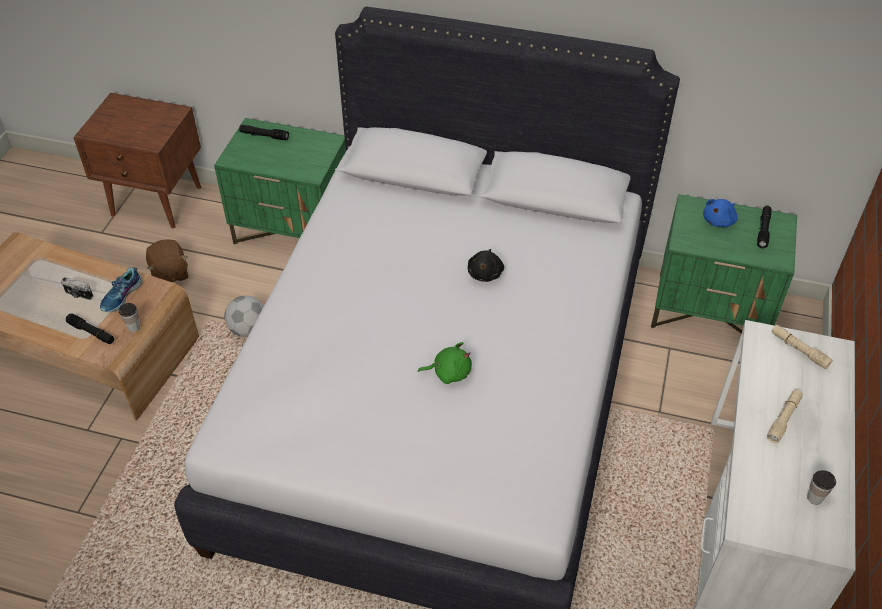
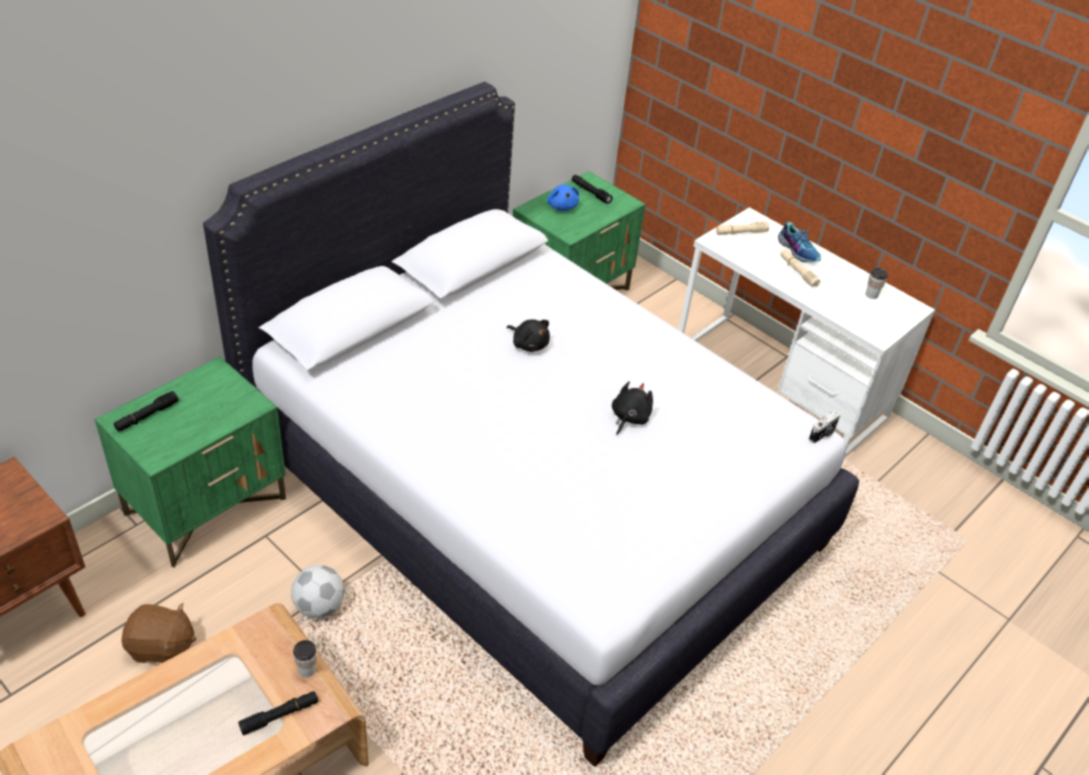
camera: 65 degrees left, 5 degrees down
camera [61,277,93,300] -> camera moved to [809,411,840,443]
shoe [100,267,143,312] -> shoe moved to [778,222,821,262]
green plush toy [418,342,472,384] -> black plush toy [612,381,653,435]

